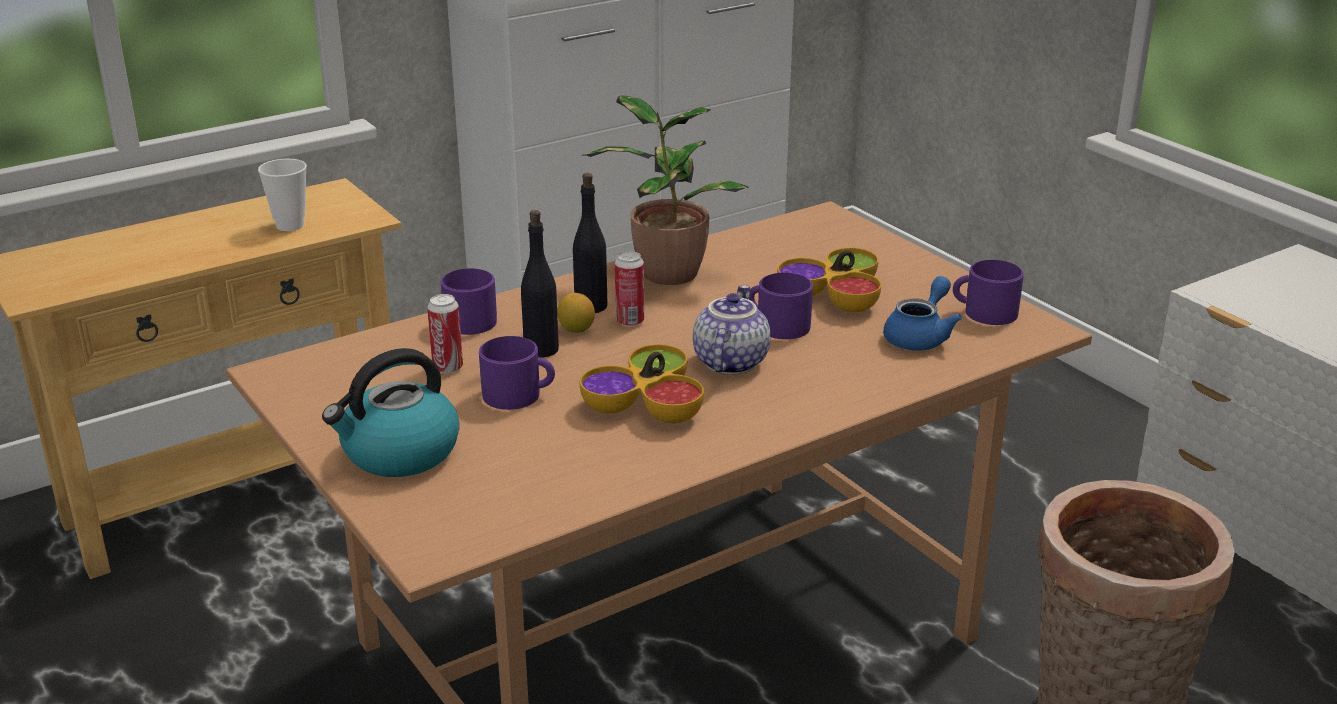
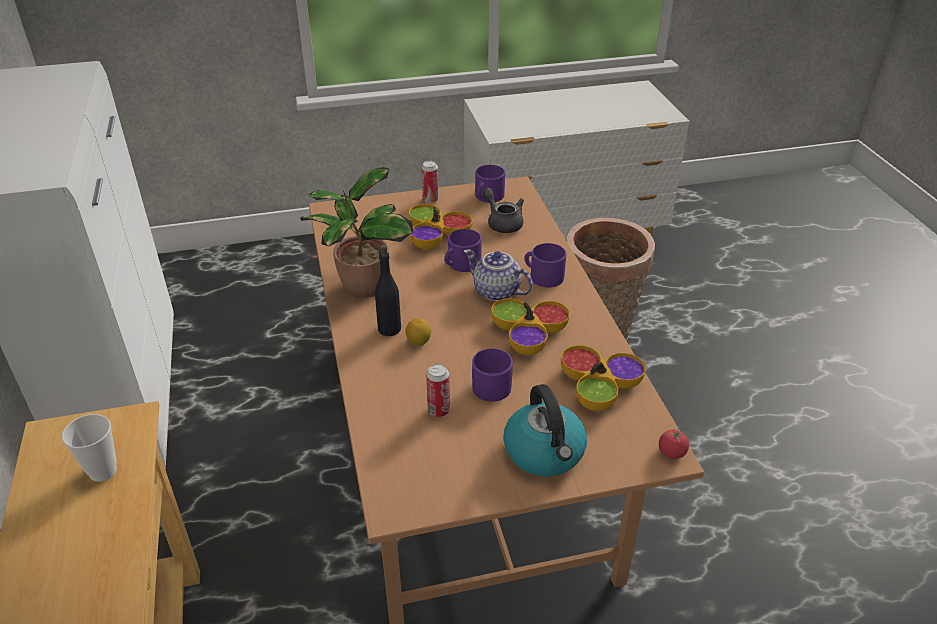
camera: 70 degrees left, 10 degrees up
purple mug [441,268,497,335] -> purple mug moved to [524,243,566,287]
black bottle [521,210,559,358] -> none
can [615,251,644,327] -> can moved to [421,161,439,203]
blue teapot [883,276,962,351] -> grey teapot [483,188,524,233]
none -> bowl [561,345,646,411]
none -> tomato [659,426,689,459]

